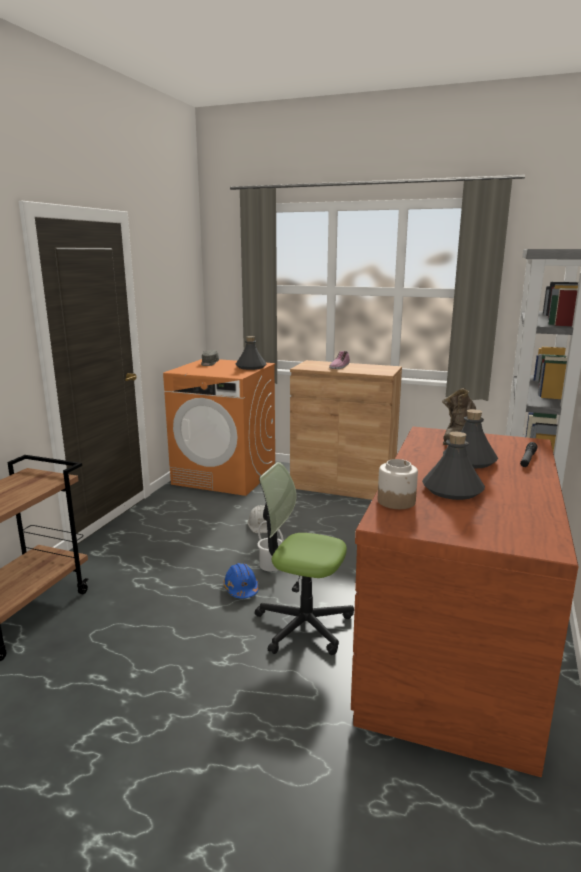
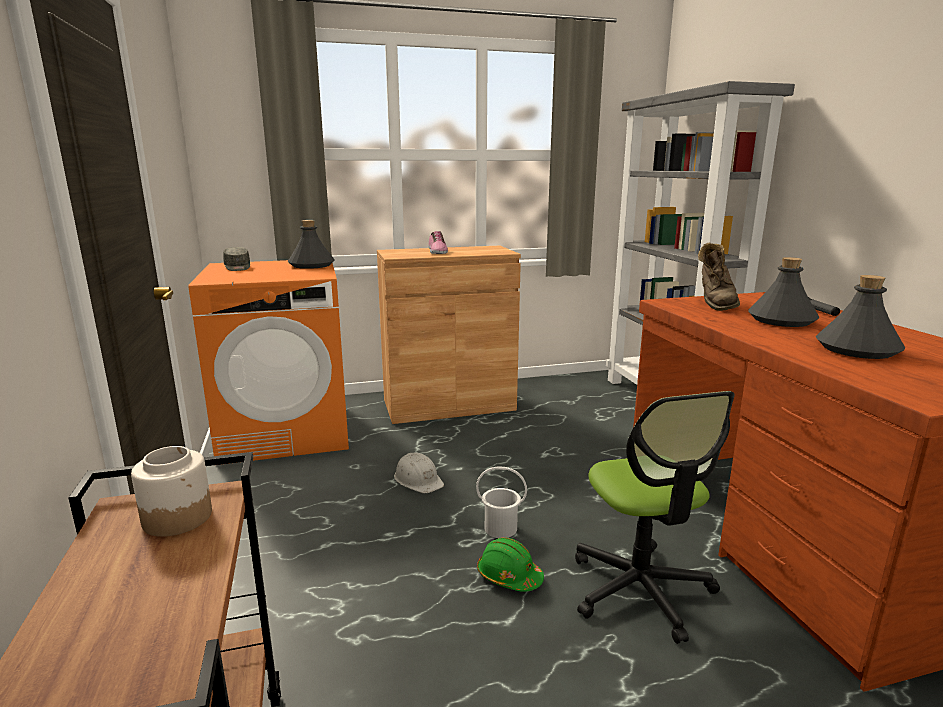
camera: 35 degrees left, 0 degrees up
blue hard hat [223,563,258,598] -> green hard hat [477,537,544,592]
office chair [255,462,354,655] -> office chair turned 90 degrees counterclockwise [575,391,735,644]
jar [378,459,418,509] -> jar moved to [131,446,212,537]

